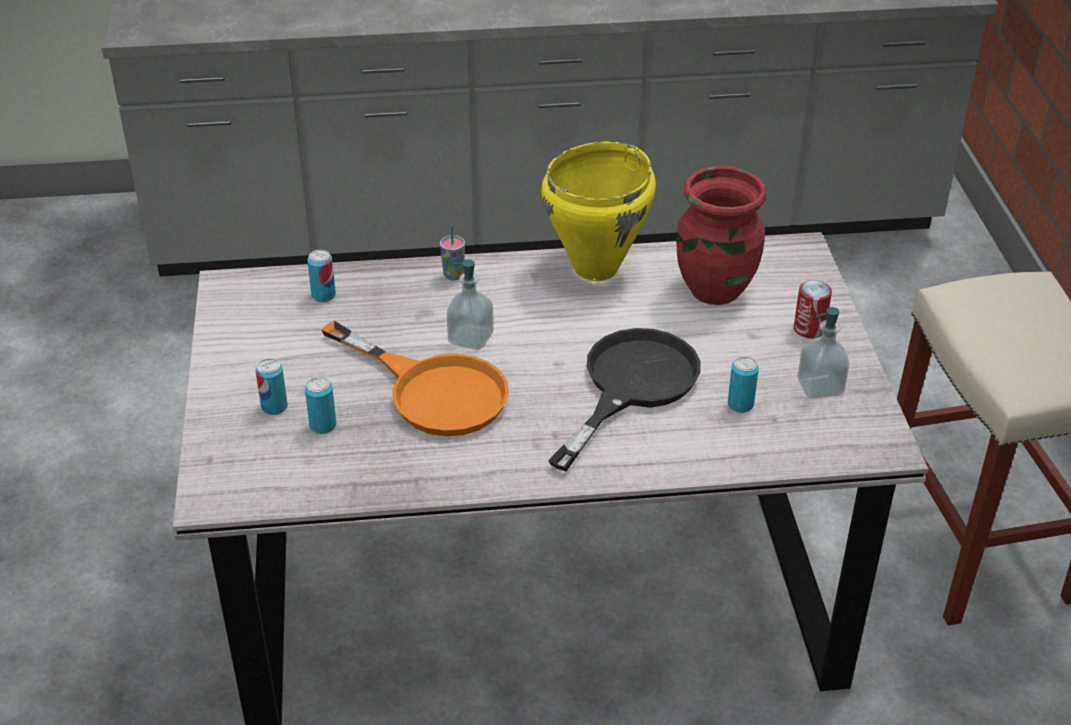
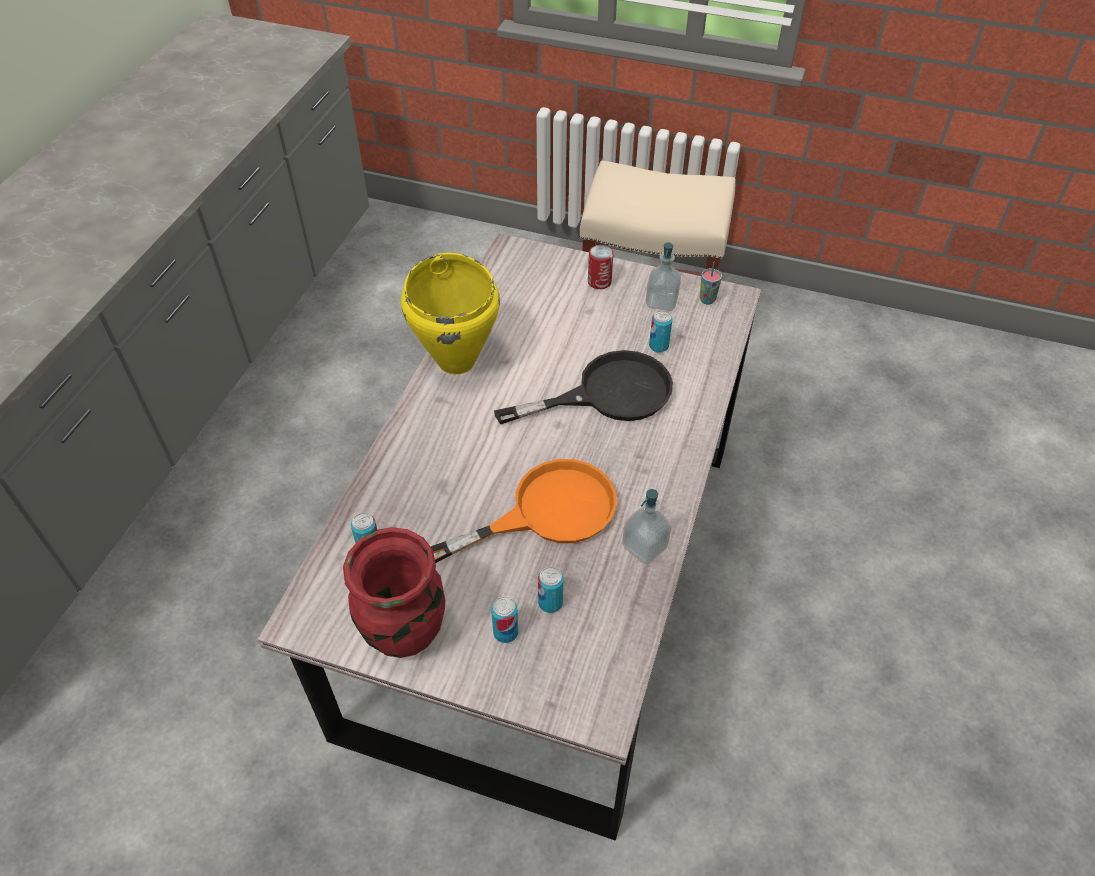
camera: 65 degrees left, 10 degrees up
cup [440,225,465,281] -> cup moved to [700,262,722,305]
soap dispenser [447,259,494,350] -> soap dispenser moved to [622,489,671,564]
black frying pan [548,328,701,471] -> black frying pan turned 105 degrees clockwise [494,350,673,424]
red vase [676,166,766,305] -> red vase moved to [343,527,445,658]

